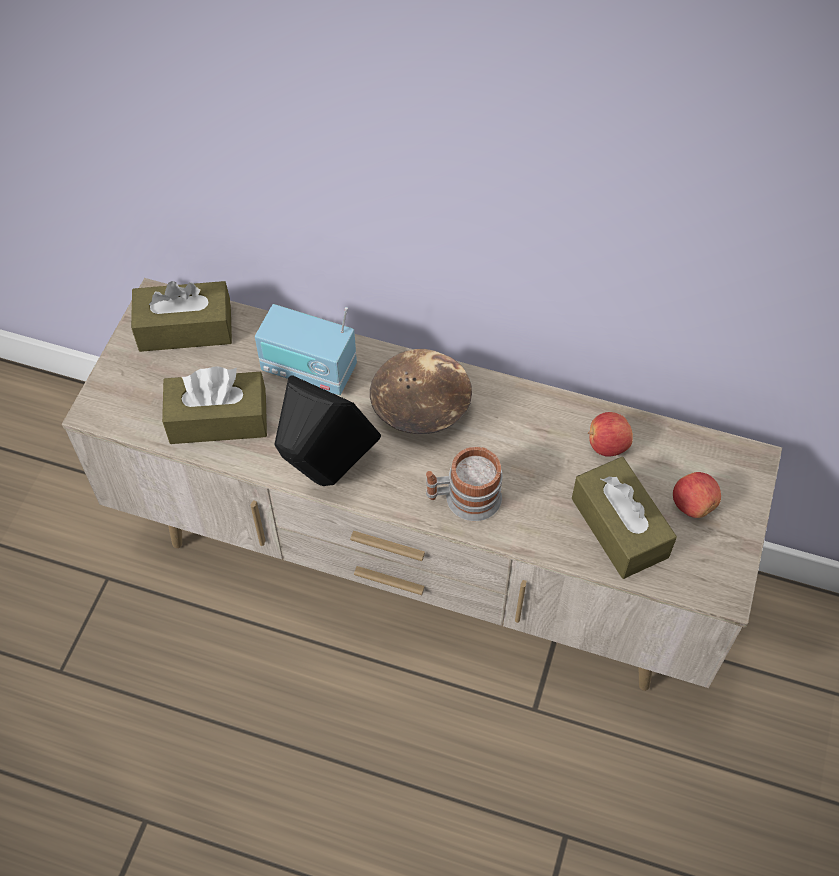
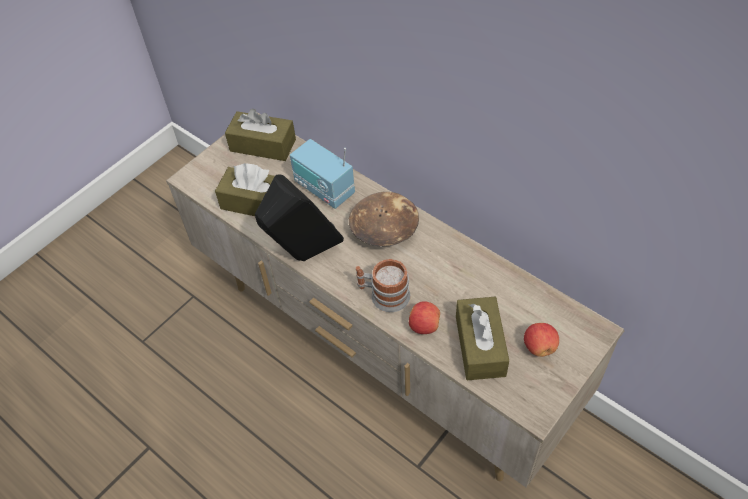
camera: 25 degrees right, 5 degrees down
apple [588,412,633,457] -> apple moved to [409,301,440,334]

